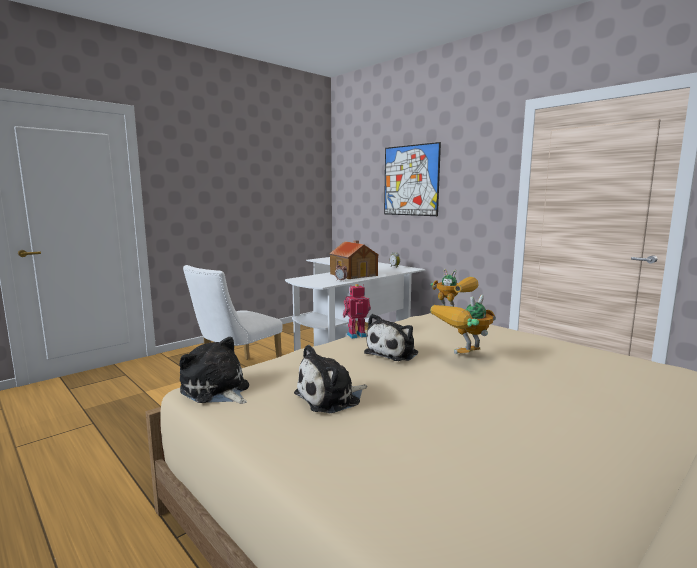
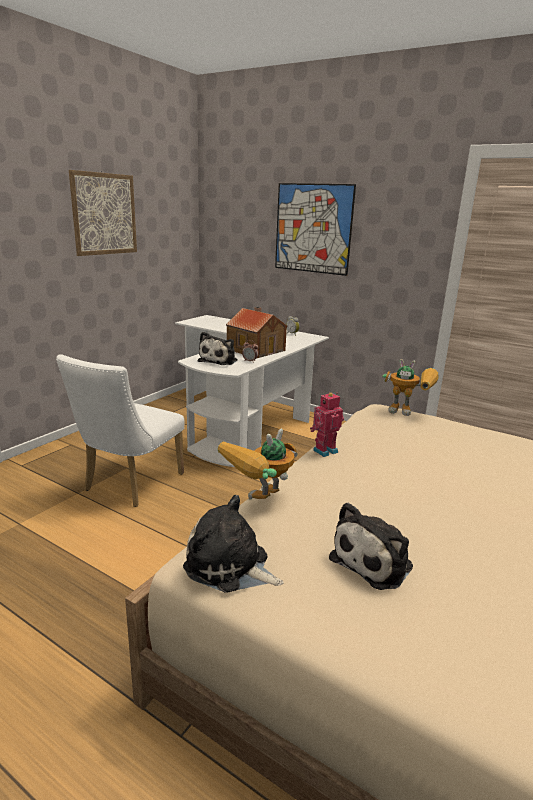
camera: 15 degrees left, 10 degrees up
plush toy [364,314,418,361] -> plush toy moved to [198,332,237,365]
toy robot [430,295,496,354] -> toy robot moved to [218,428,298,500]
none -> picture [69,170,137,256]

